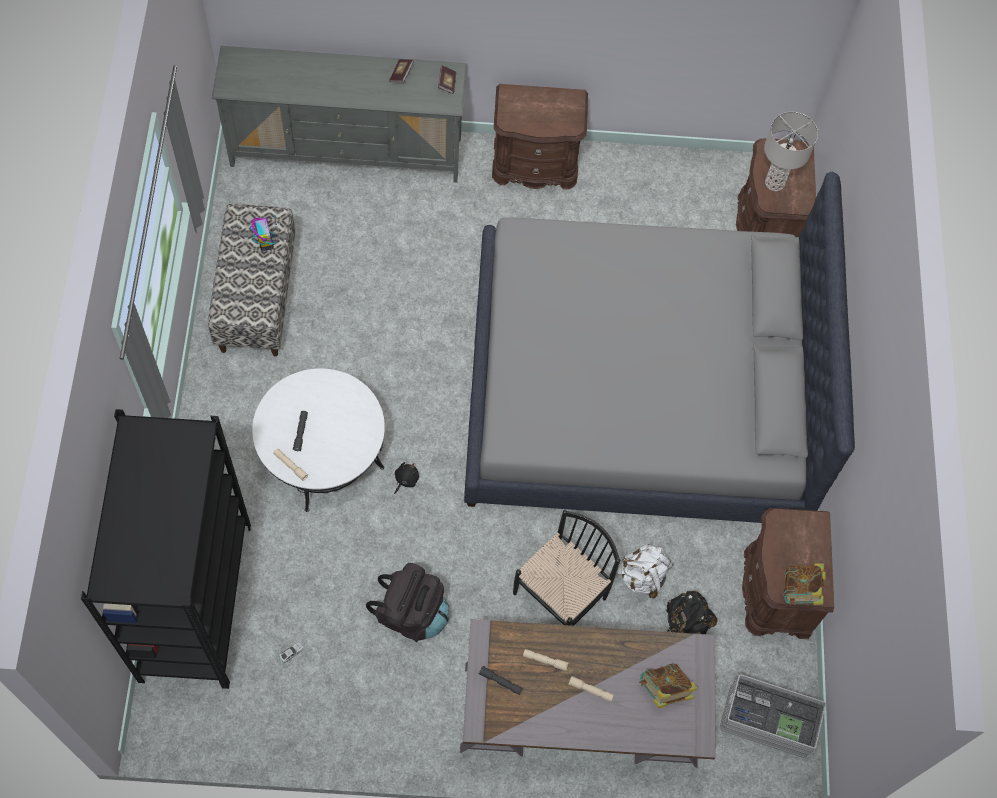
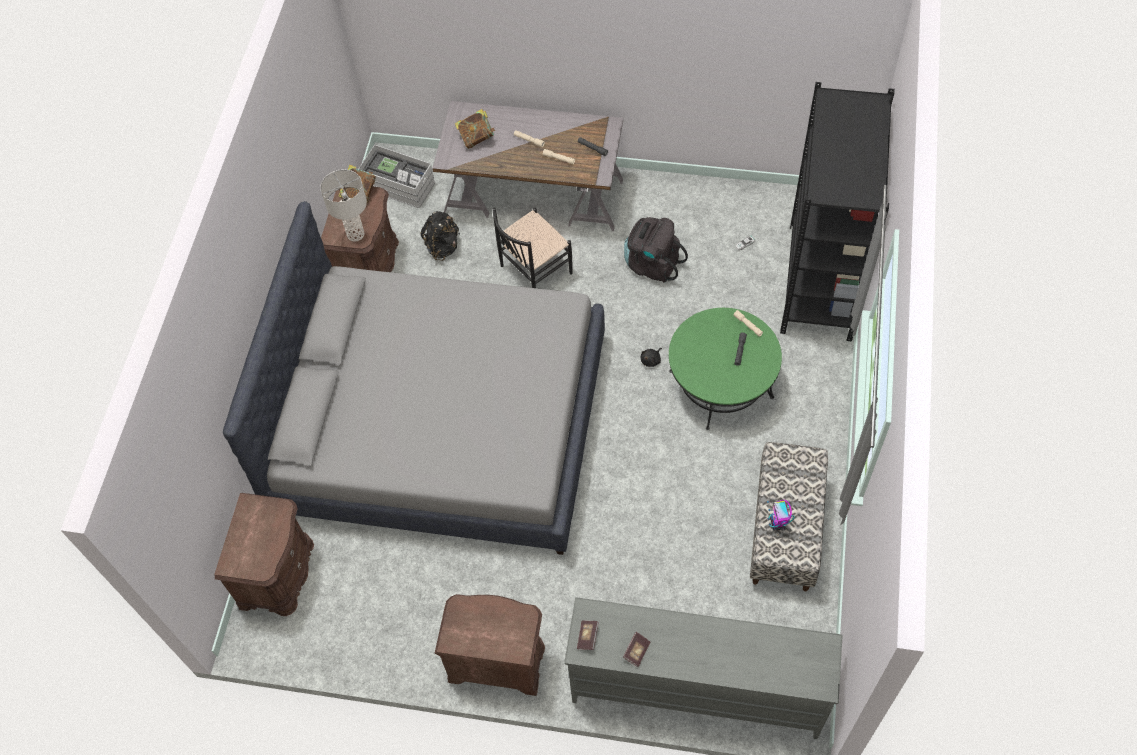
camera: 165 degrees left, 5 degrees down
white coffee table [252,368,385,512] -> green coffee table [669,308,782,430]
white backpack [617,544,674,598] -> none
white table lamp [764,112,818,191] -> white table lamp moved to [320,169,367,241]

